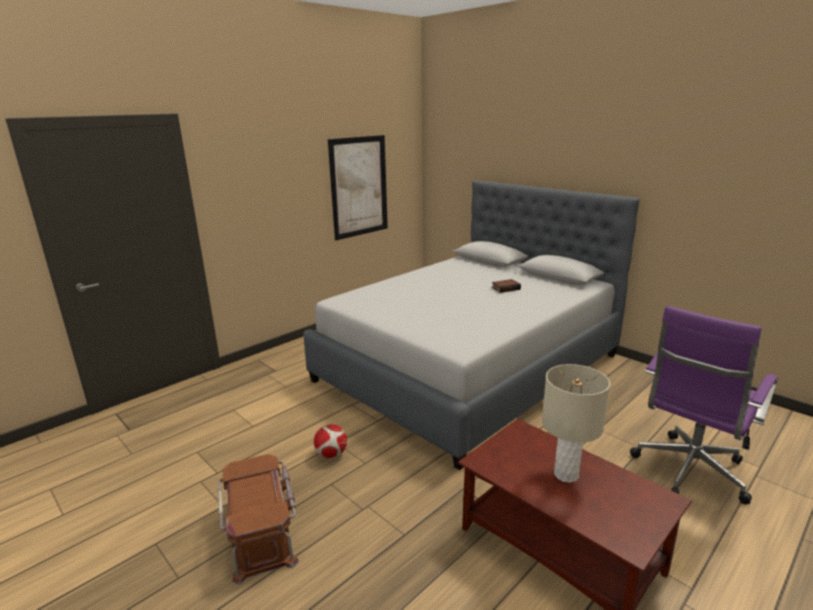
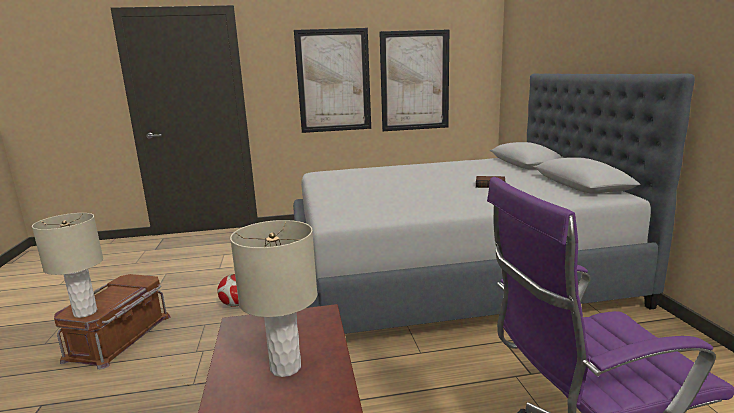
camera: 35 degrees right, 5 degrees down
none -> beige table lamp [32,213,103,318]
none -> picture [294,28,371,133]

